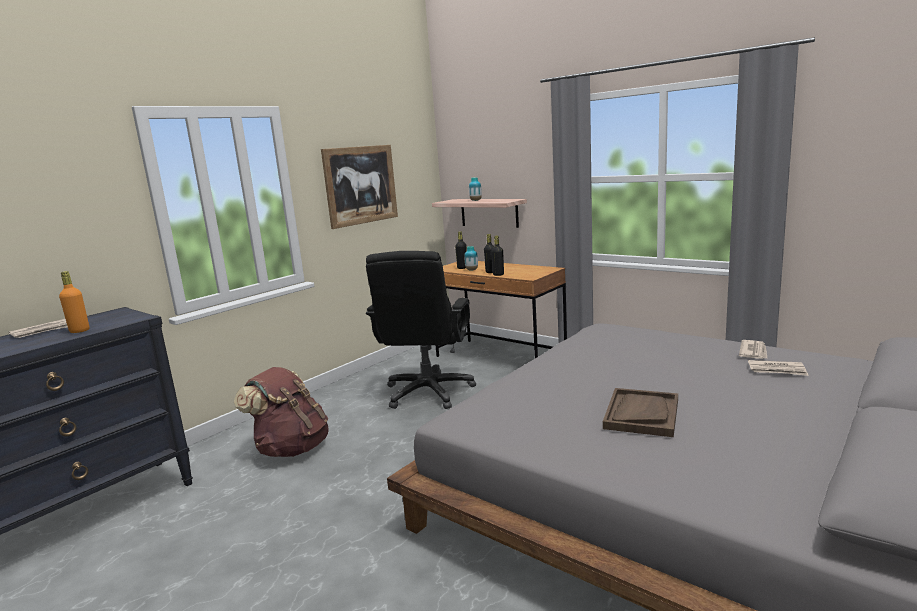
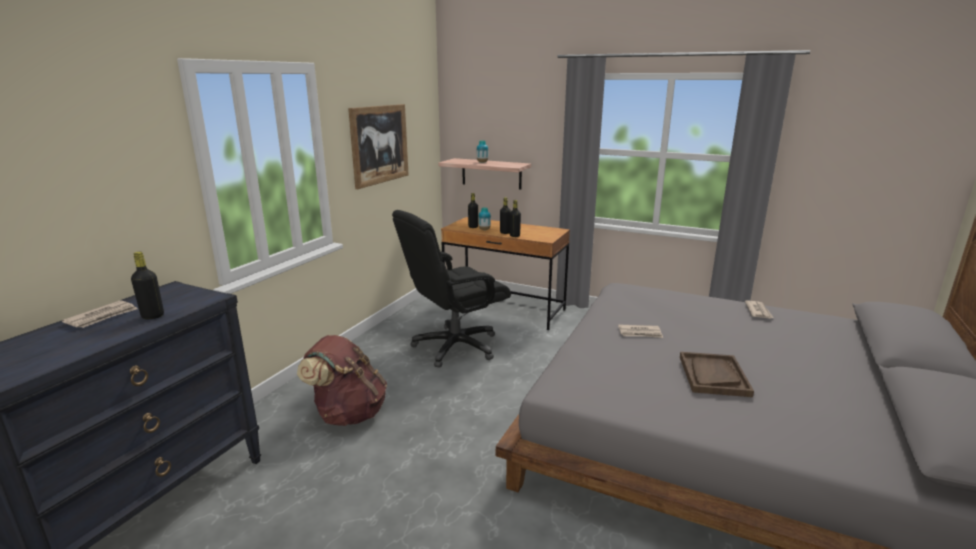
camera: 15 degrees left, 5 degrees up
orange bottle [59,271,89,333] -> black bottle [131,252,164,319]
black office chair [366,251,476,409] -> black office chair turned 60 degrees clockwise [392,210,511,367]
newspaper [748,360,809,376] -> newspaper moved to [618,324,663,338]

